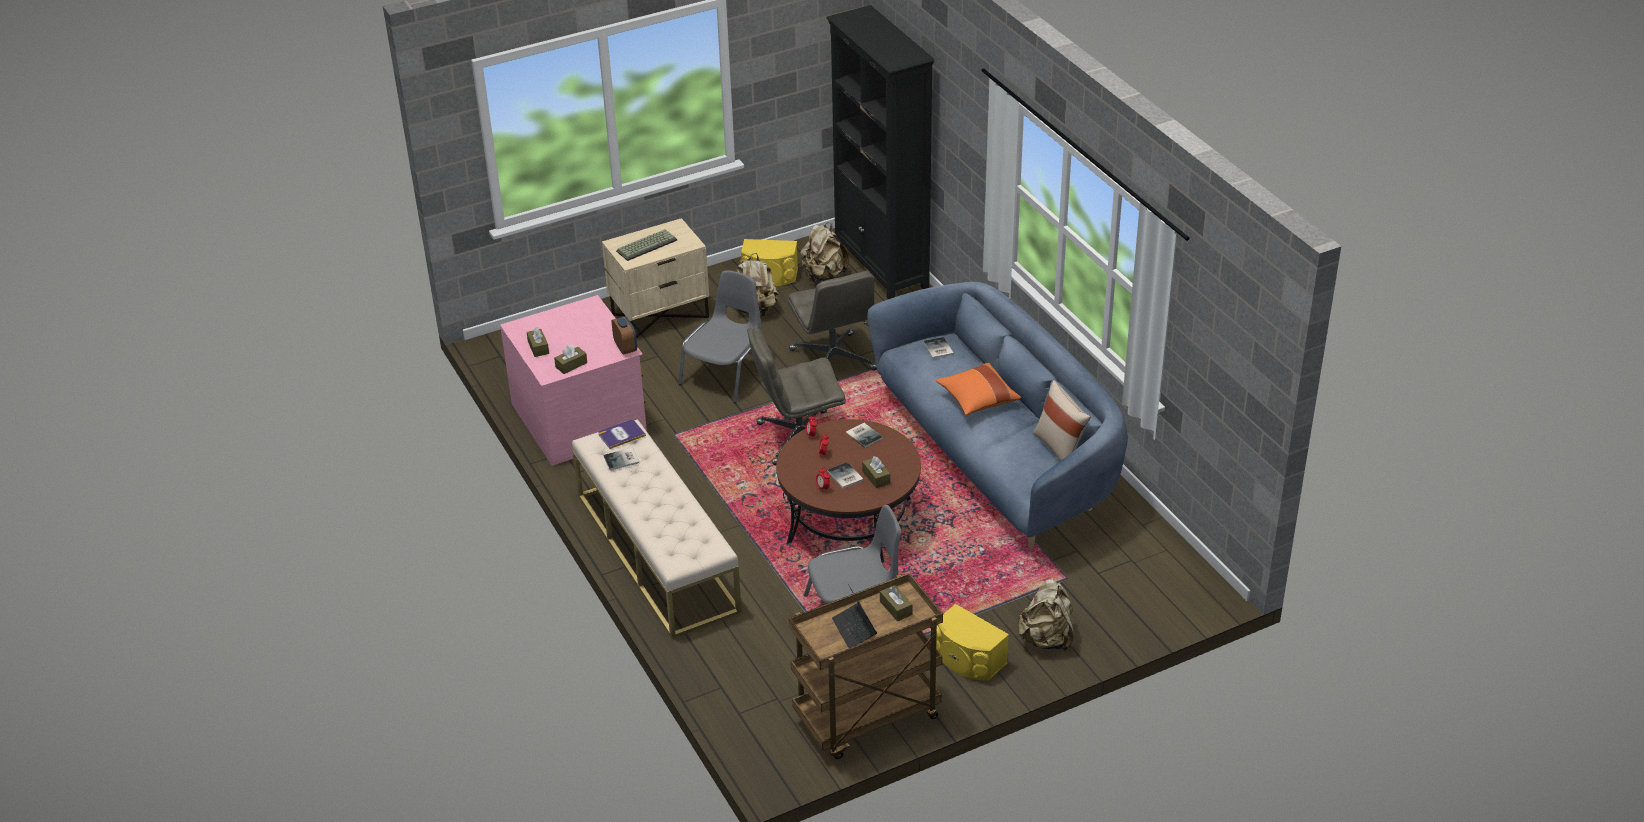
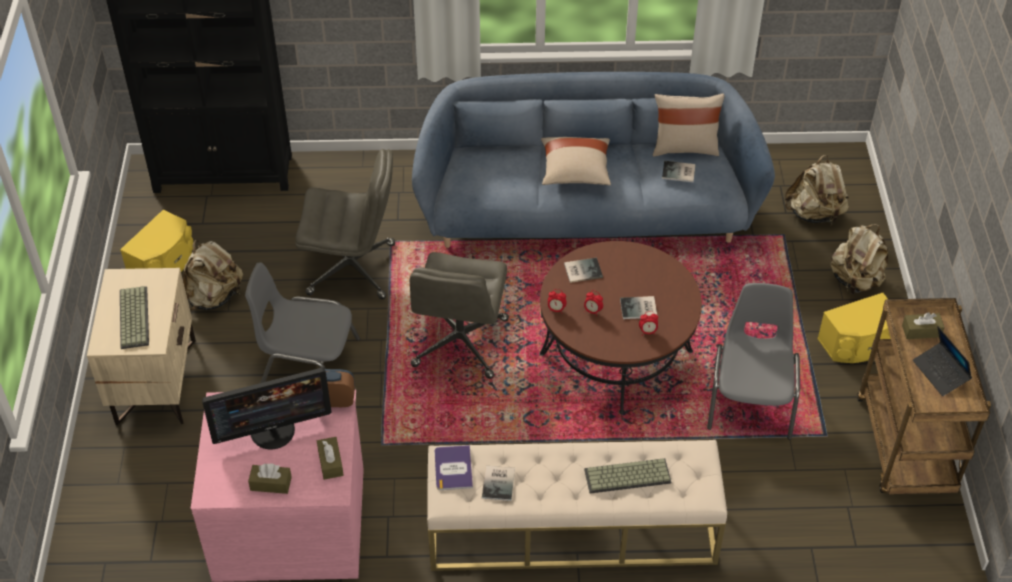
camera: 65 degrees left, 10 degrees up
grey chair [679,270,761,403] -> grey chair turned 45 degrees counterclockwise [245,262,360,383]
beige backpack [800,223,849,282] -> beige backpack moved to [785,155,849,224]
laptop [832,584,877,648] -> laptop turned 60 degrees clockwise [913,327,972,396]
brown tissue box [862,456,890,488] -> none
book [923,337,954,359] -> book moved to [662,161,696,182]
orange pillow [936,363,1021,415] -> beige pillow [541,137,611,185]
none -> monitor [202,367,332,449]
none -> keyboard [584,458,671,493]

